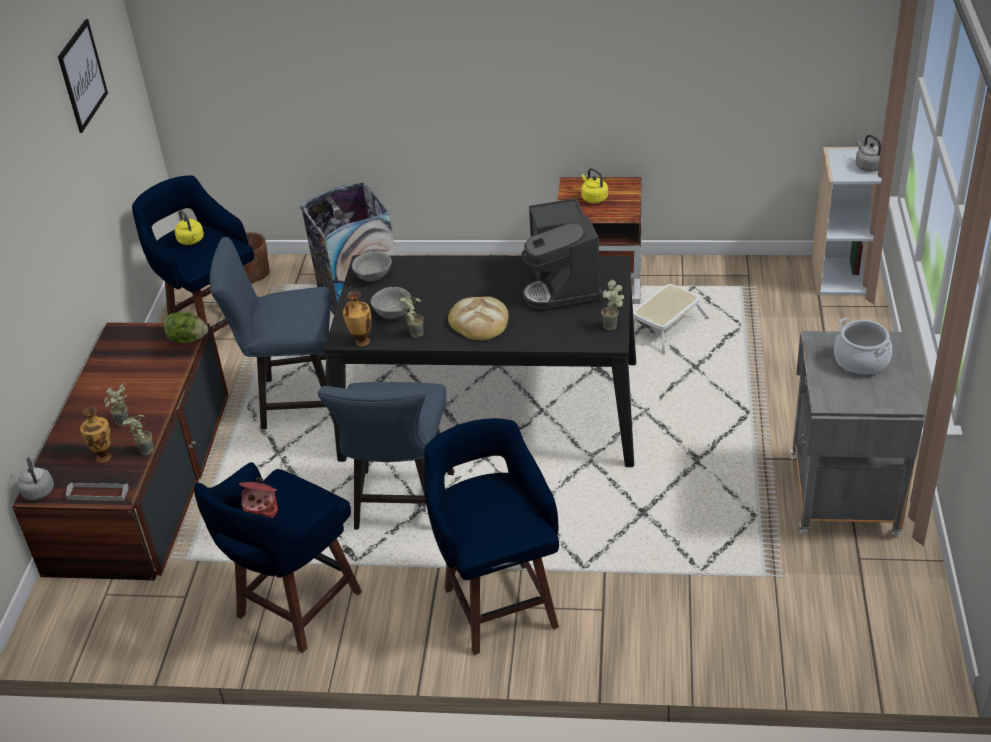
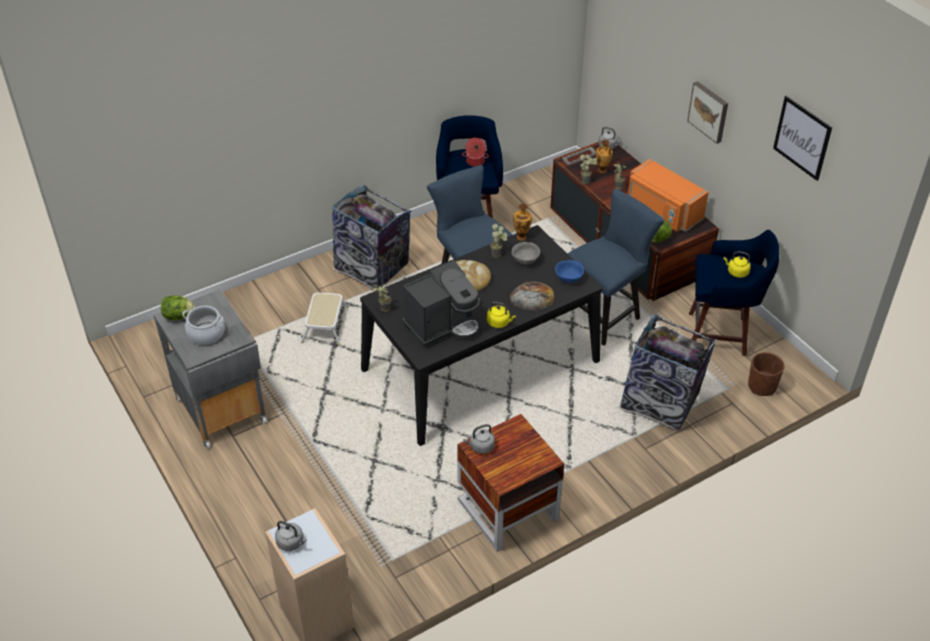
camera: 140 degrees right, 5 degrees up
grey bowl [352,252,392,281] -> blue bowl [555,260,584,283]
blue stool [424,418,559,655] -> trash can [332,185,411,291]
coffee machine [521,198,603,309] -> coffee machine turned 105 degrees clockwise [402,260,480,347]
yellow kettle [581,168,608,203] -> yellow kettle moved to [487,302,516,328]
beige step ladder [633,284,709,355] -> beige step ladder moved to [301,293,350,346]
none -> lettuce [161,295,196,320]
none -> grey kettle [463,424,495,454]
none -> bread [510,282,555,310]
none -> orange microwave [628,159,709,232]
none -> picture [687,81,728,144]

